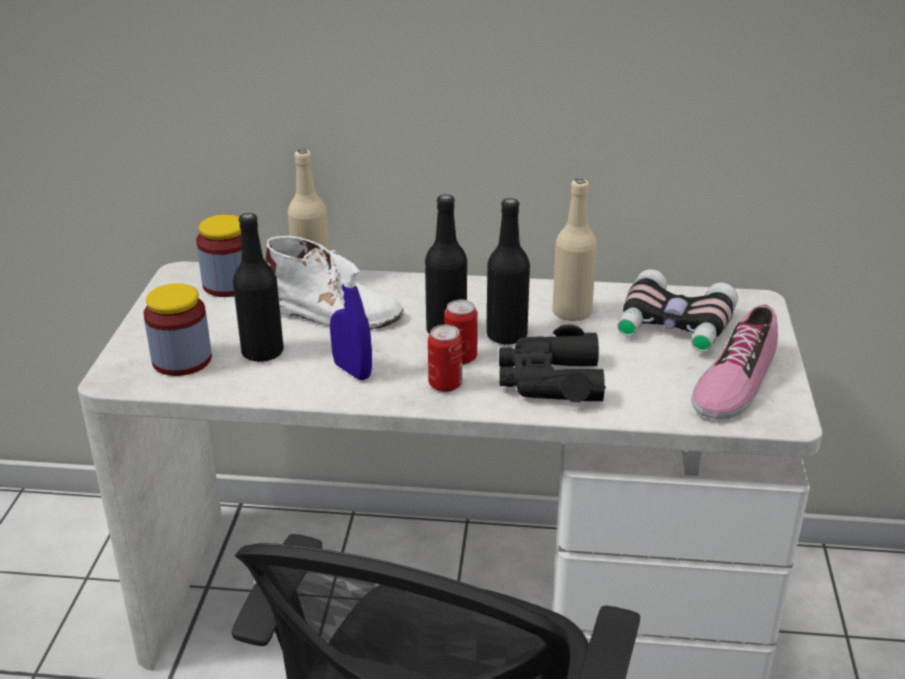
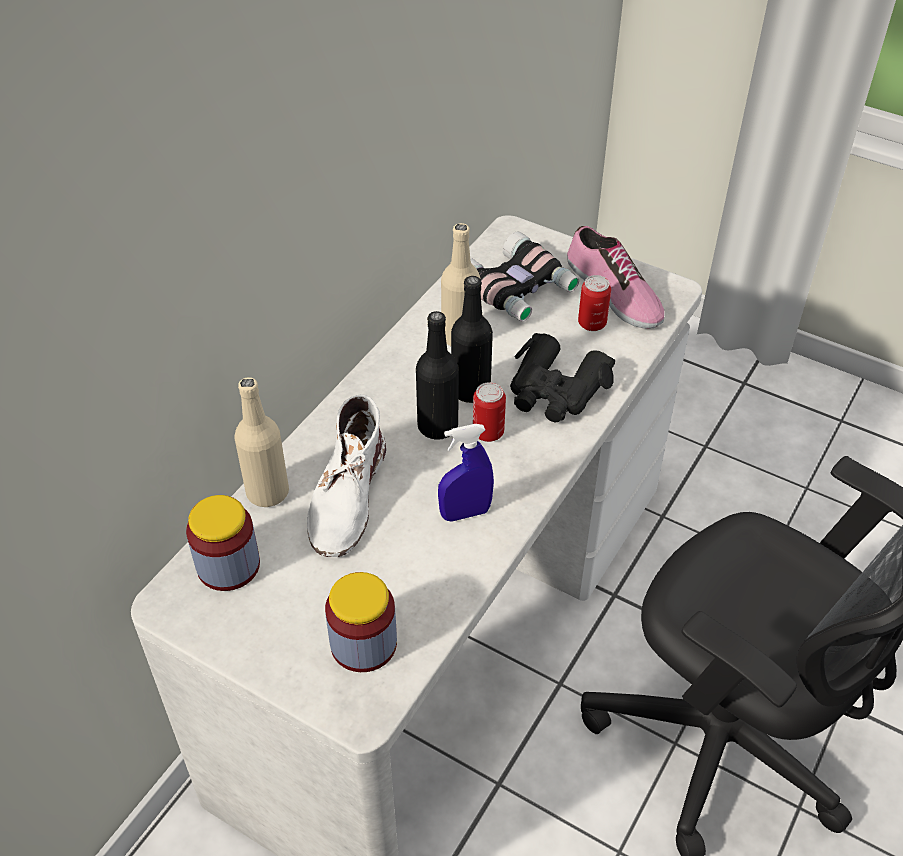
camera: 65 degrees left, 15 degrees up
black bottle [233,213,284,363] -> none
white boot [265,236,404,330] -> white boot turned 150 degrees clockwise [307,394,386,557]
can [428,325,462,392] -> can moved to [578,275,611,331]

